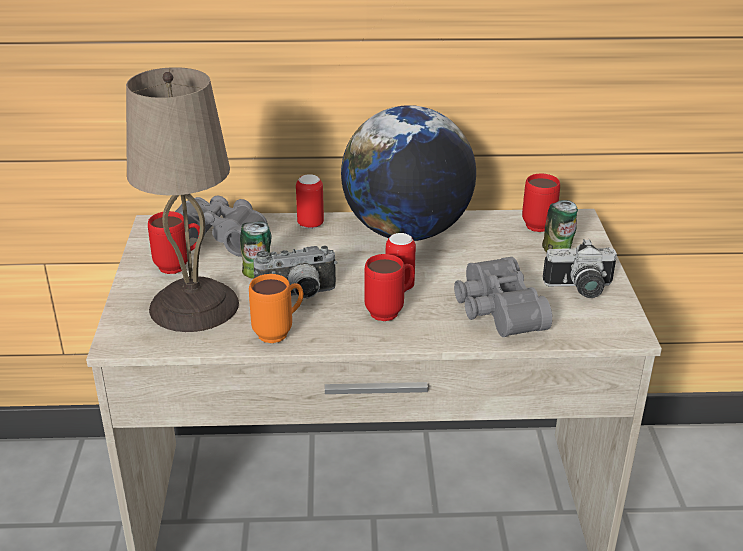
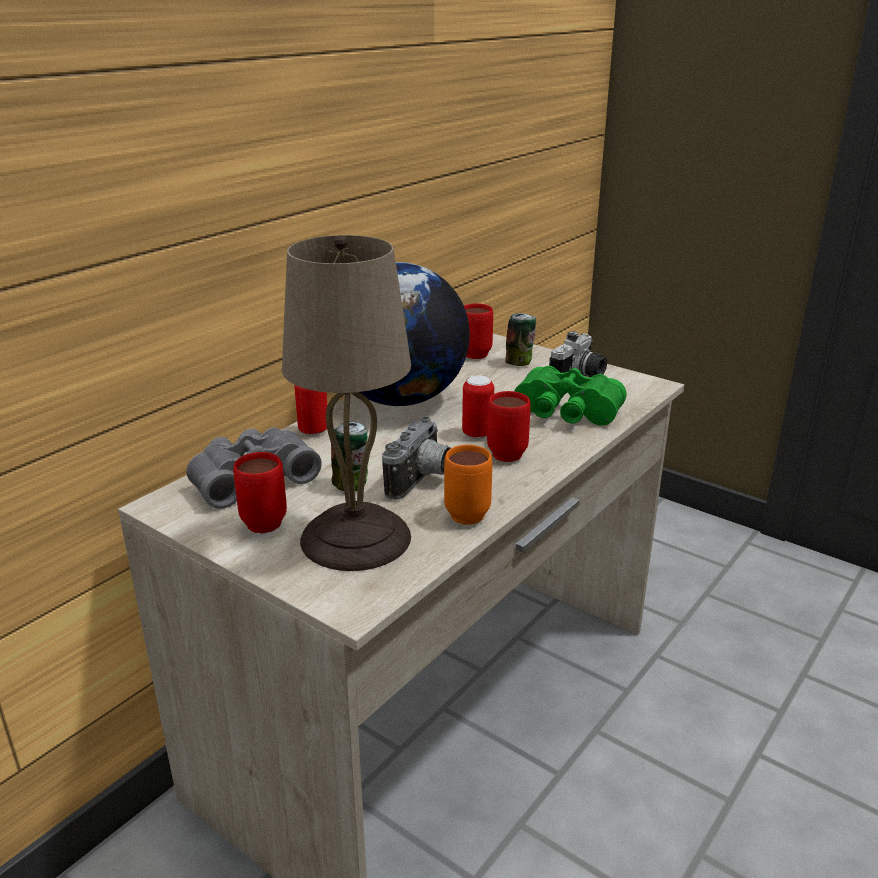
camera: 50 degrees left, 5 degrees down
grey binoculars [454,257,552,337] -> green binoculars [514,366,627,426]

